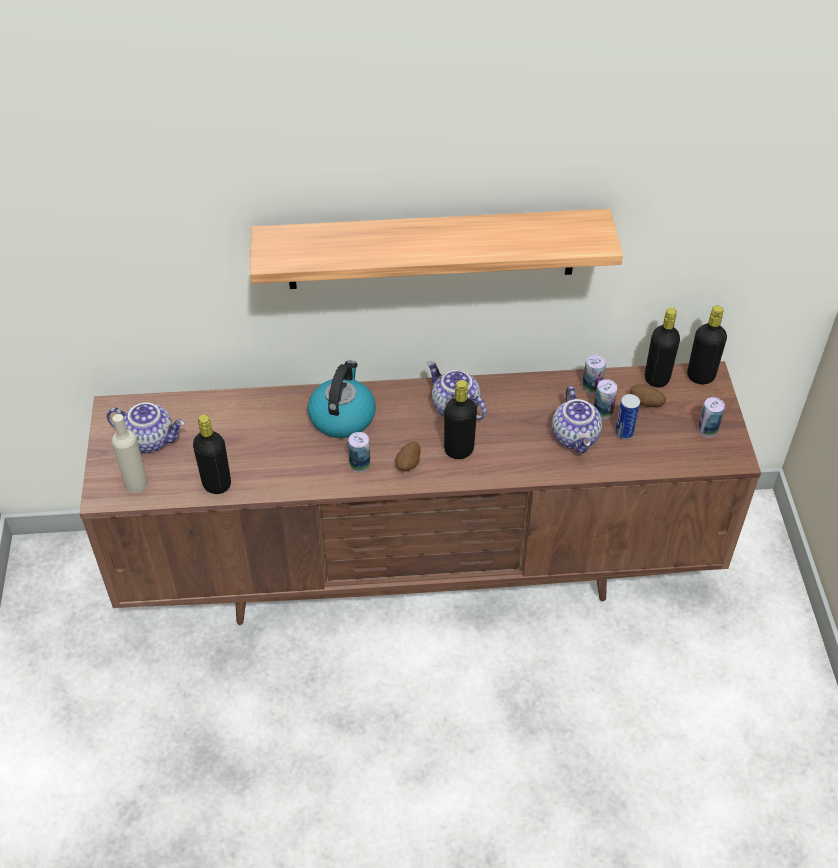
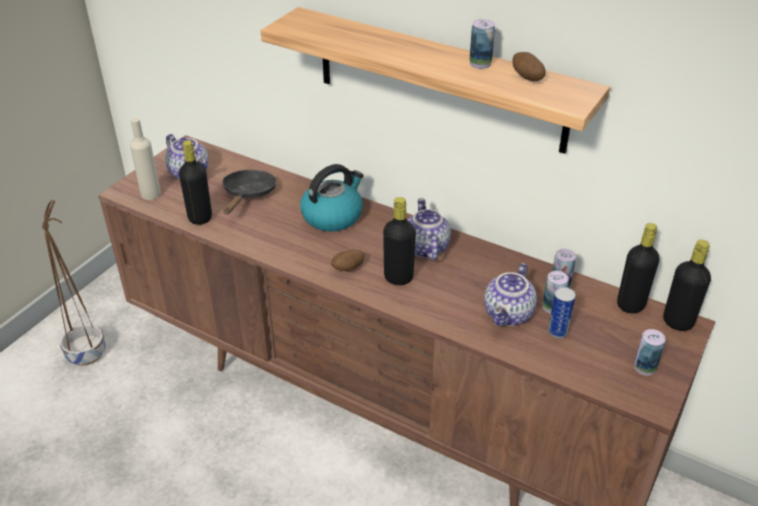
camera: 35 degrees right, 10 degrees down
can [348,432,370,473] -> can moved to [470,19,495,69]
potato [630,384,666,407] -> potato moved to [512,52,546,81]
none -> brown planter [42,200,106,365]
none -> black frying pan [222,170,277,214]

